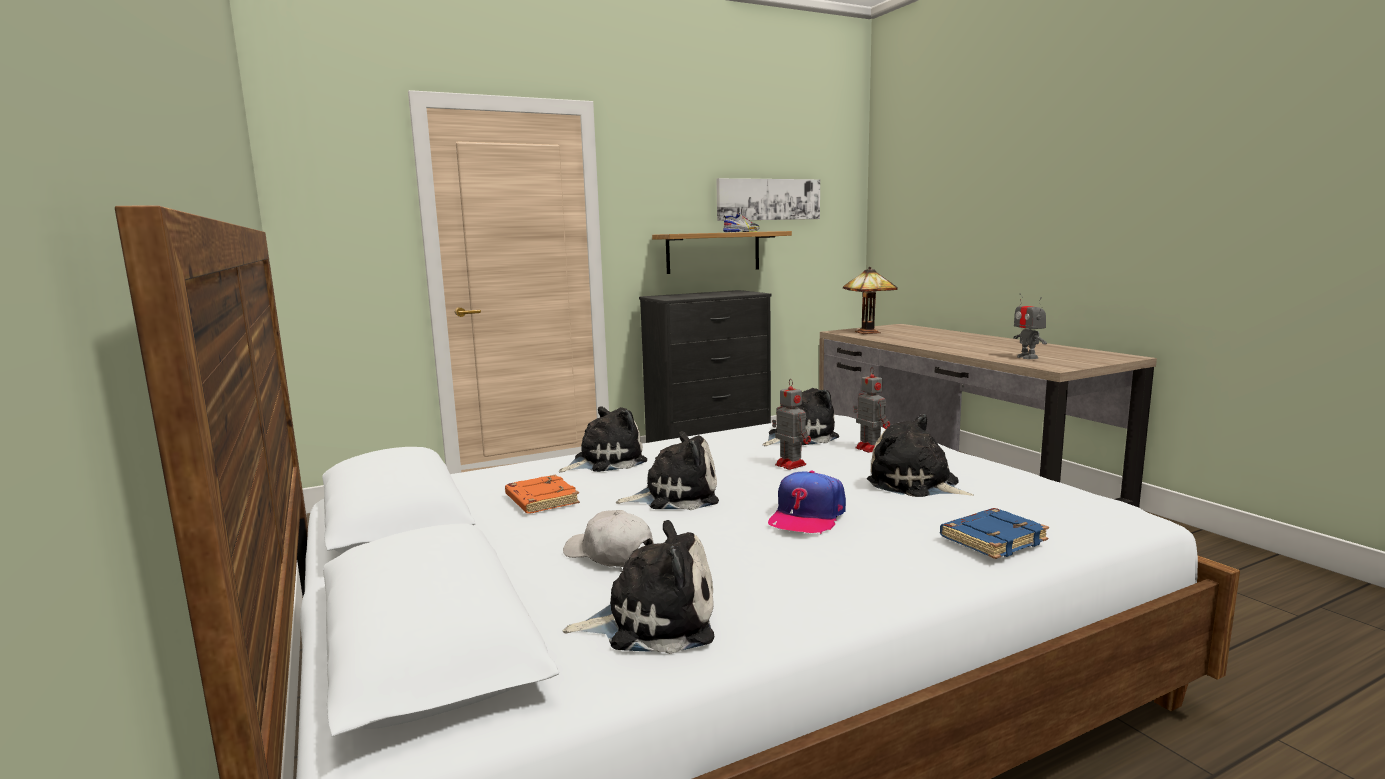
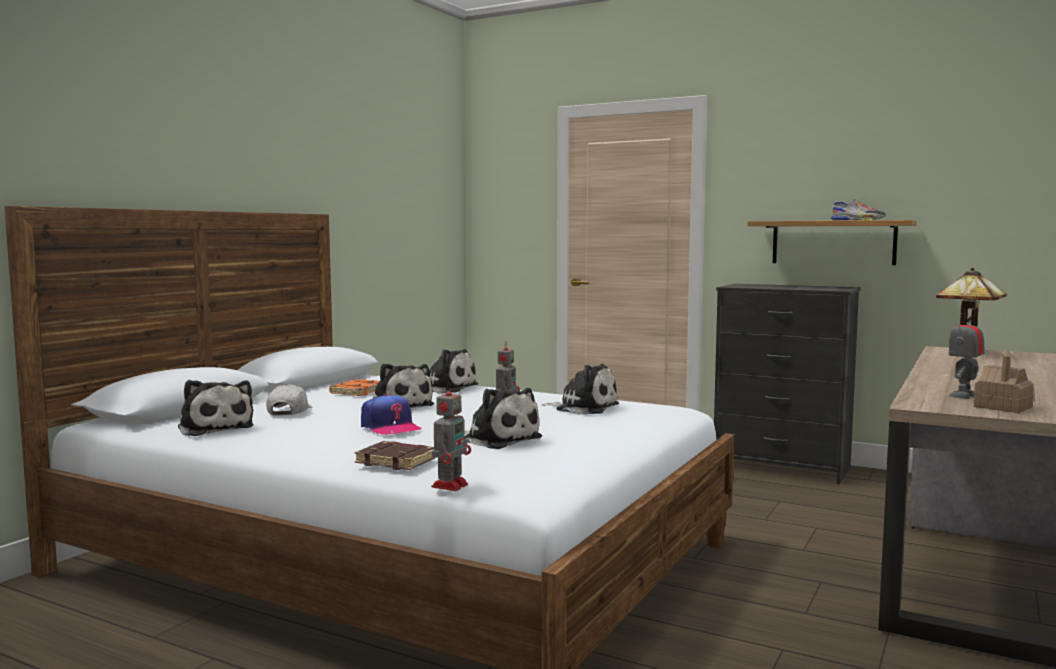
camera: 55 degrees right, 5 degrees down
picture [716,178,820,221] -> none
cap [768,470,846,534] -> cap turned 120 degrees counterclockwise [361,394,422,435]
toy robot [854,367,890,453] -> toy robot moved to [432,382,471,491]
plush toy [867,414,974,497] -> plush toy turned 120 degrees clockwise [465,388,542,449]
blue book [940,508,1049,559] -> brown book [354,441,436,470]
none -> toy house [974,348,1034,413]

